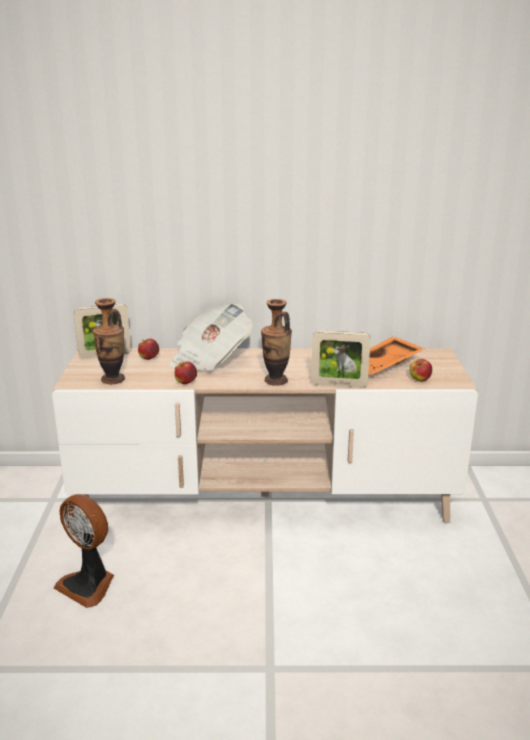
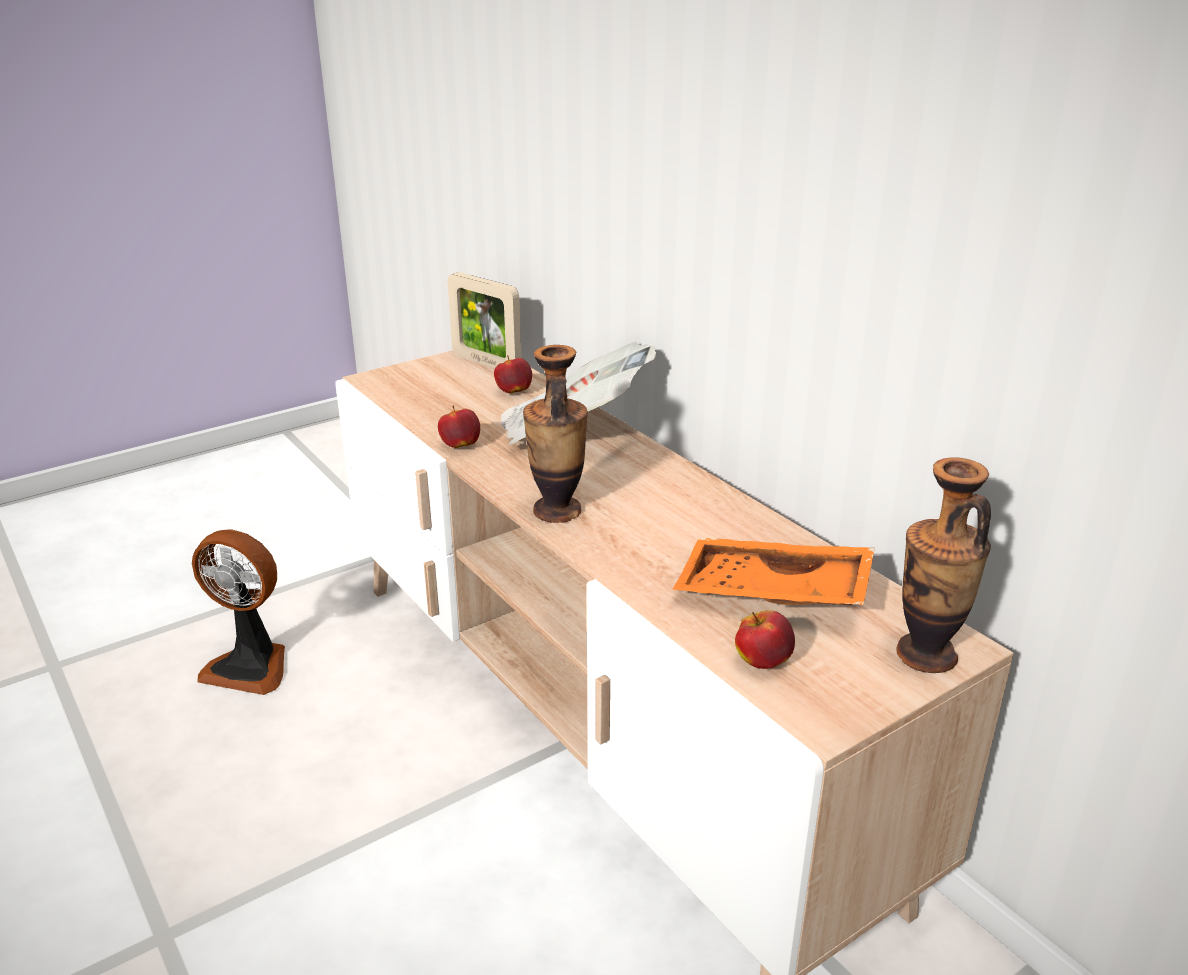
camera: 55 degrees right, 5 degrees up
fan [54,494,114,608] -> fan turned 75 degrees counterclockwise [192,530,285,695]
vase [93,298,125,384] -> vase moved to [897,457,991,673]
picture frame [311,330,371,388] -> none

